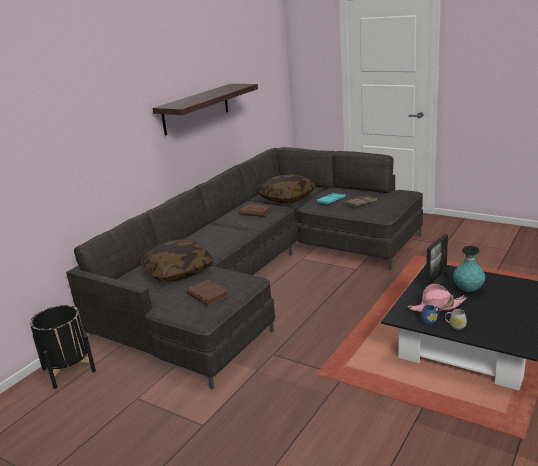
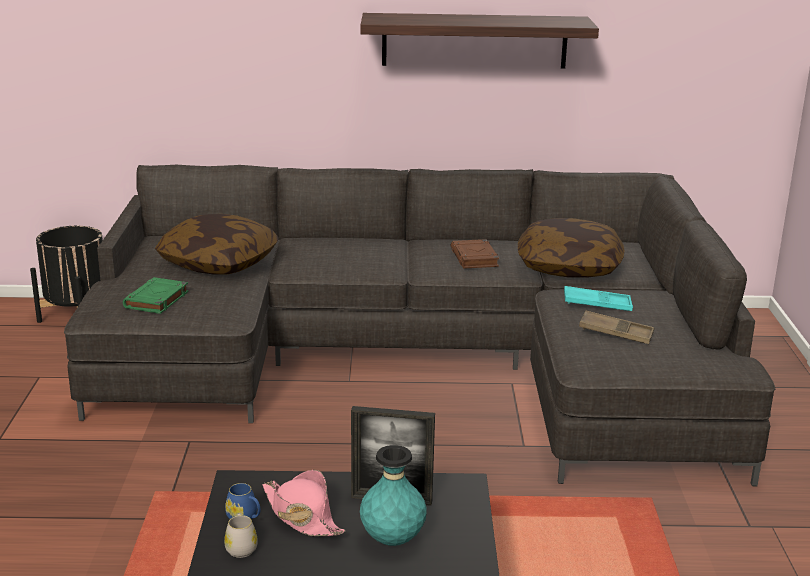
camera: 55 degrees right, 0 degrees up
brown book [187,279,229,306] -> green book [123,277,189,314]

